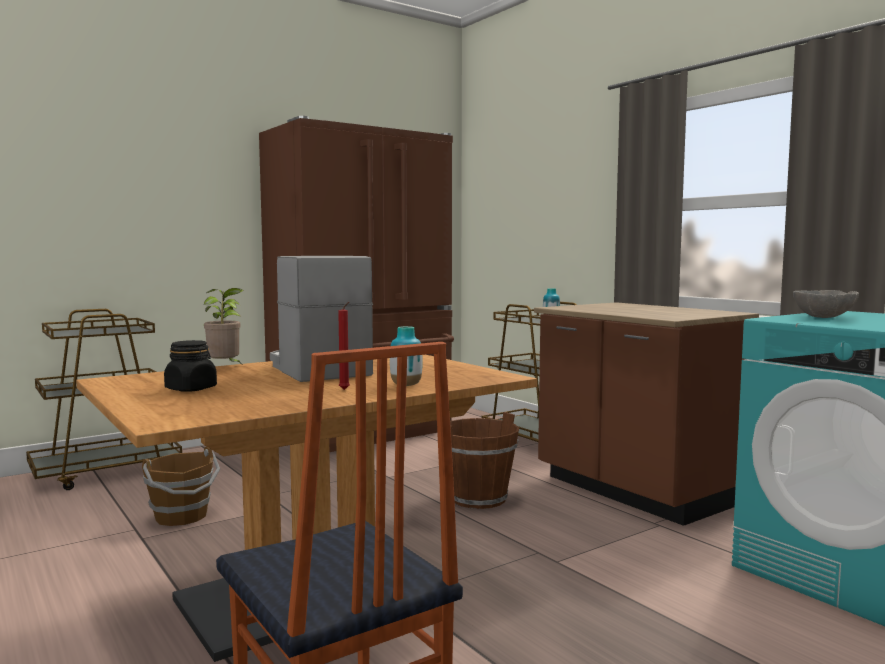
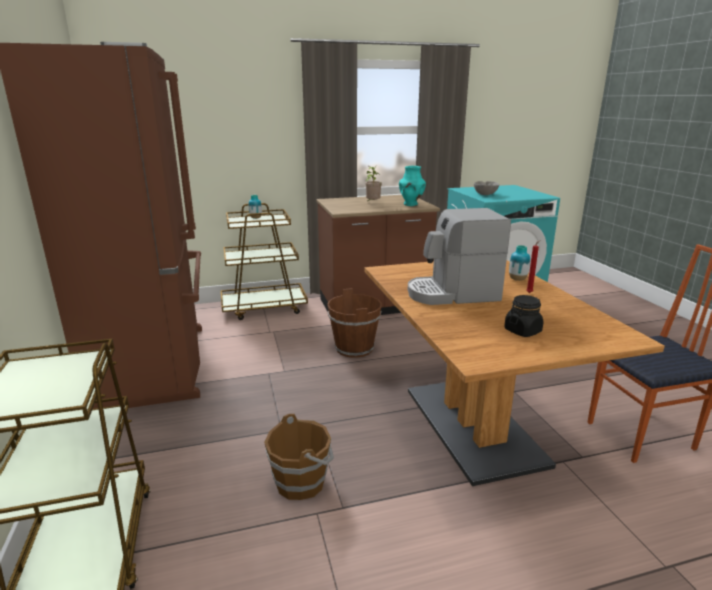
camera: 70 degrees left, 15 degrees up
potted plant [204,288,244,364] -> potted plant moved to [365,166,382,201]
none -> turquoise vase [399,166,426,206]

